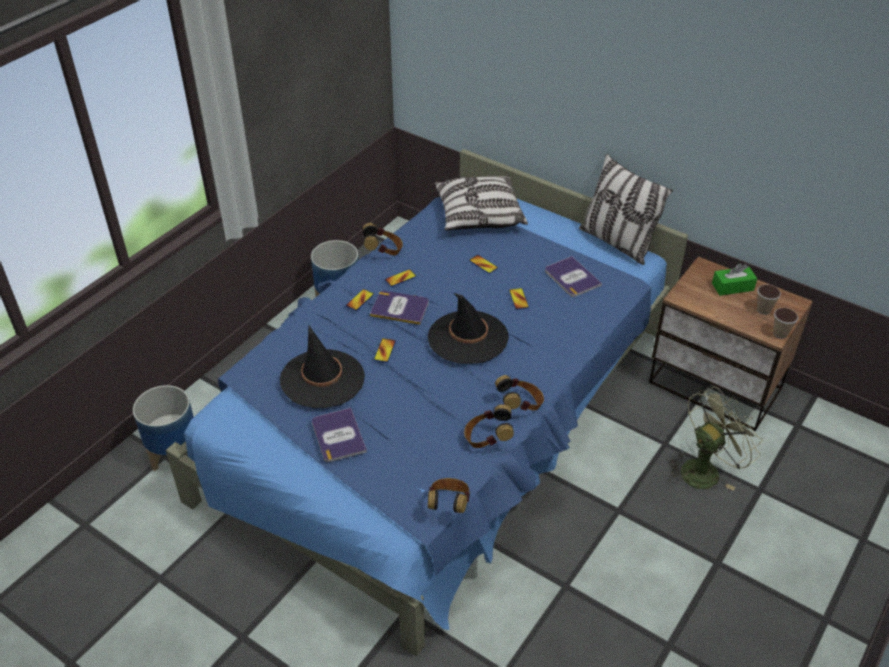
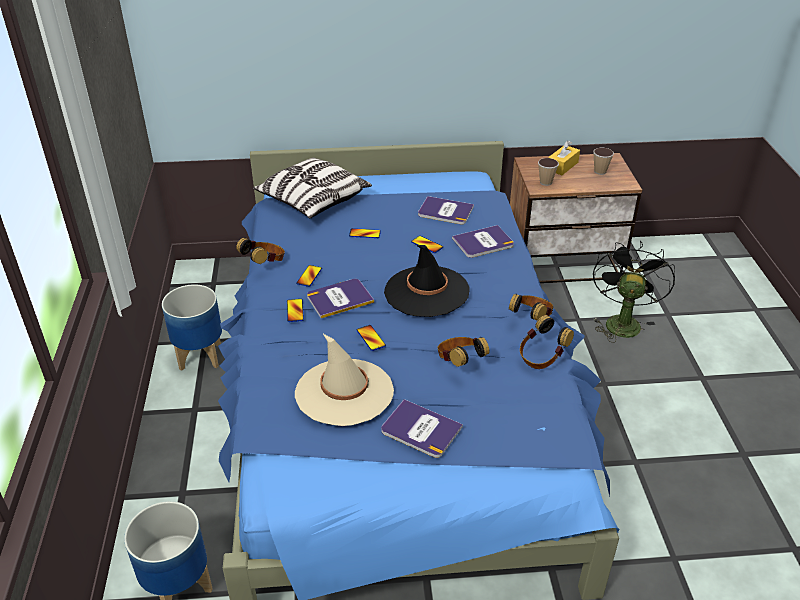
camera: 40 degrees left, 5 degrees down
black hat [280,325,365,408] -> beige hat [295,334,394,426]
headphones [428,478,470,513] -> headphones moved to [437,337,490,367]
pillow [579,154,673,265] -> none
green fan [669,386,762,491] -> black fan [593,241,675,343]
green tissue box [712,263,757,296] -> yellow tissue box [548,141,580,175]
cup [773,308,798,339] -> cup moved to [538,158,559,186]
none -> book [452,225,514,258]

